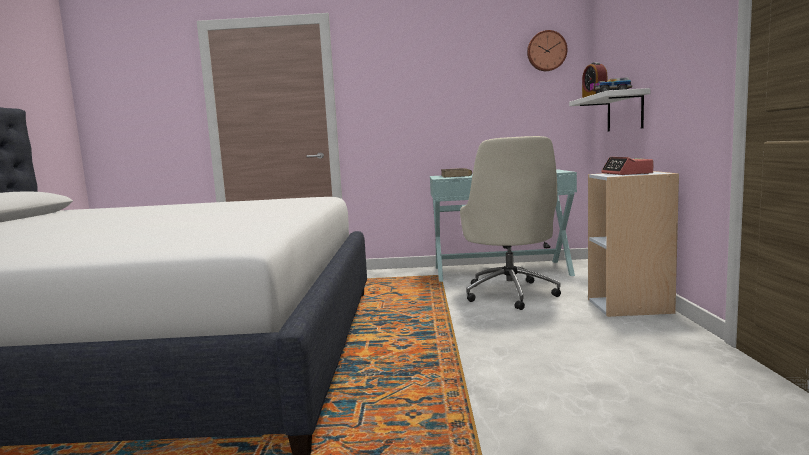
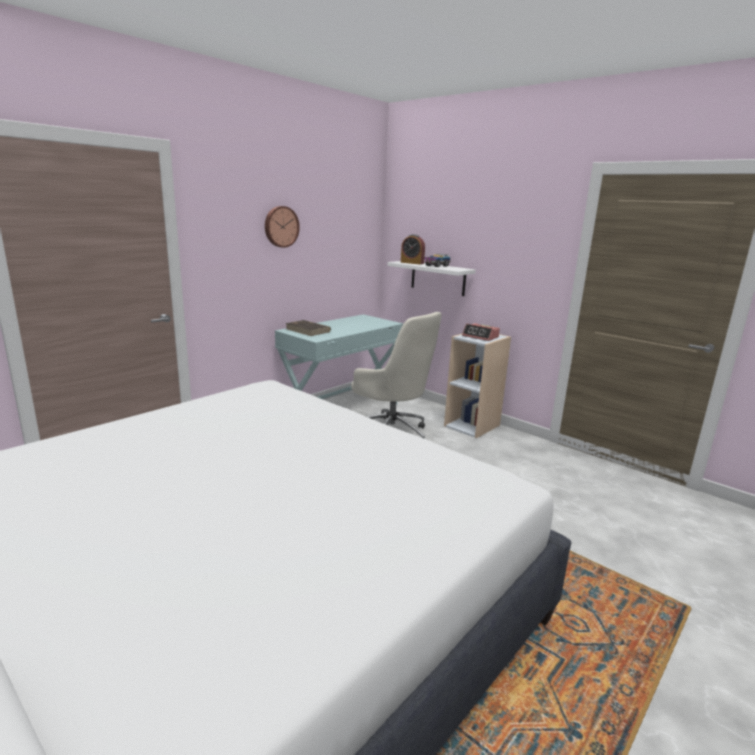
camera: 50 degrees left, 10 degrees up
wall clock [527,30,568,71] -> wall clock moved to [265,206,300,248]

